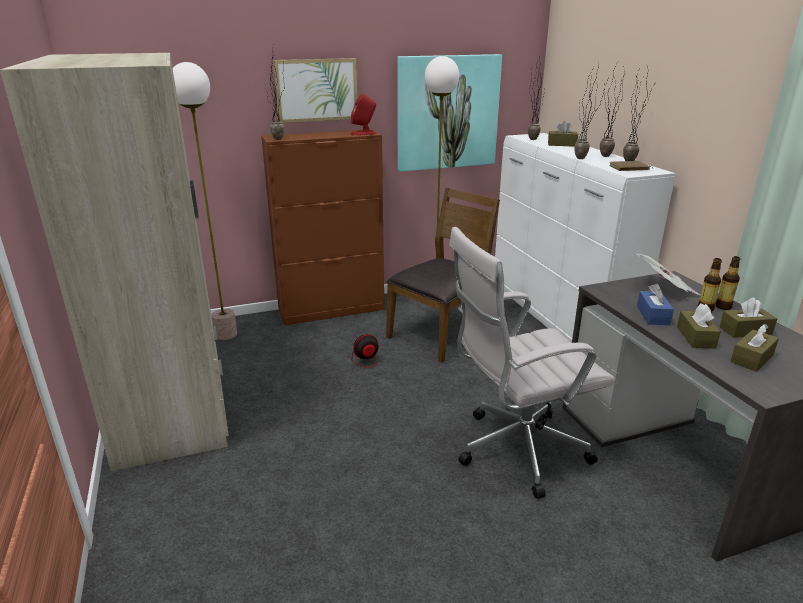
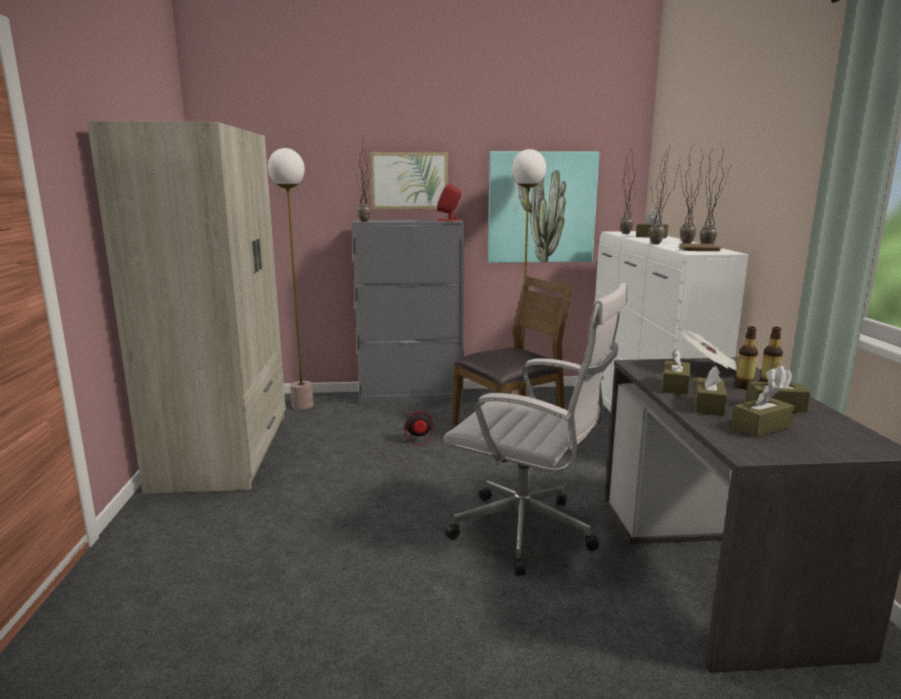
camera: 15 degrees right, 10 degrees down
brown cabinet [261,129,384,326] -> grey cabinet [352,220,465,404]
white office chair [449,227,615,499] -> white office chair turned 150 degrees counterclockwise [444,283,627,576]
blue tissue box [637,284,674,325] -> brown tissue box [662,349,690,395]

